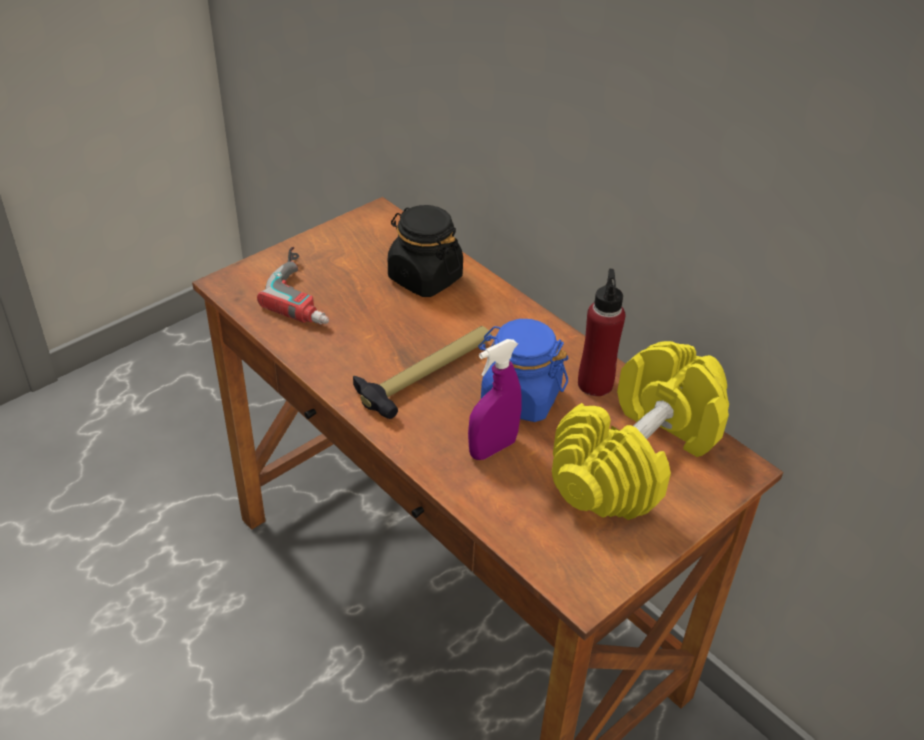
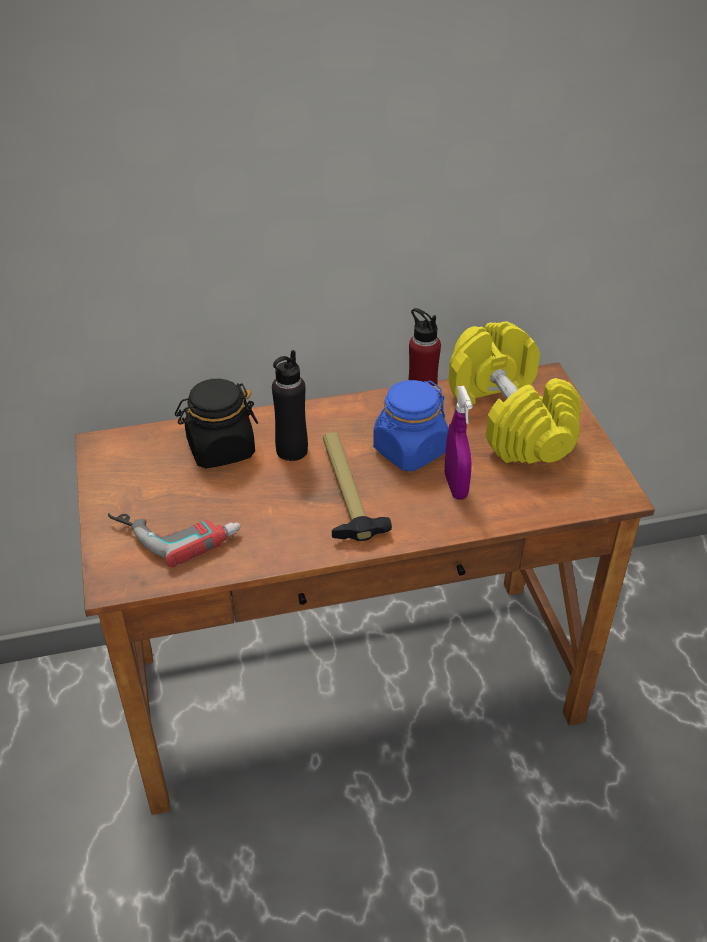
camera: 60 degrees left, 0 degrees up
none -> black bottle [272,350,308,461]

